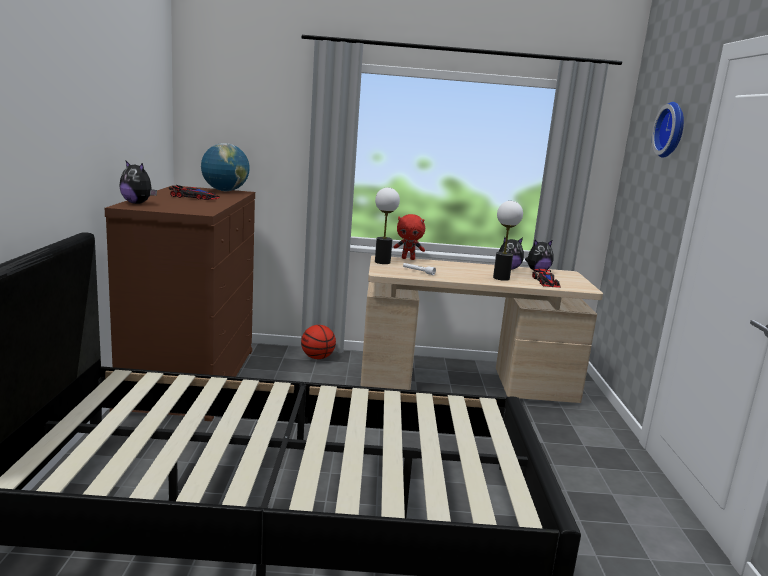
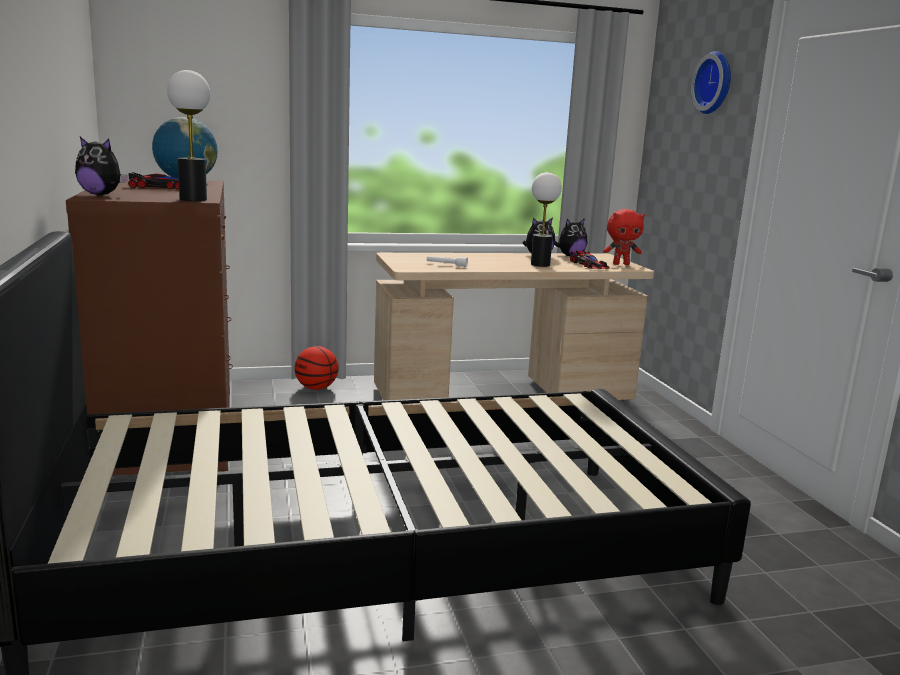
camera: 15 degrees left, 0 degrees up
table lamp [375,187,400,264] -> table lamp moved to [167,70,210,201]
red plush toy [394,214,425,260] -> red plush toy moved to [603,209,645,265]

